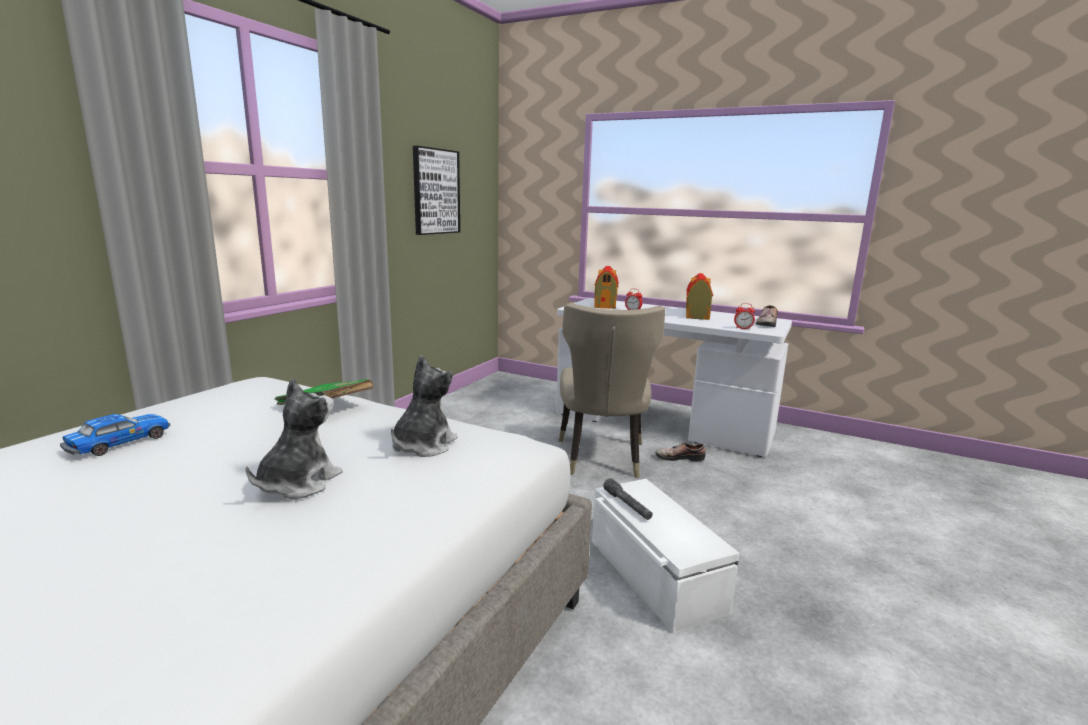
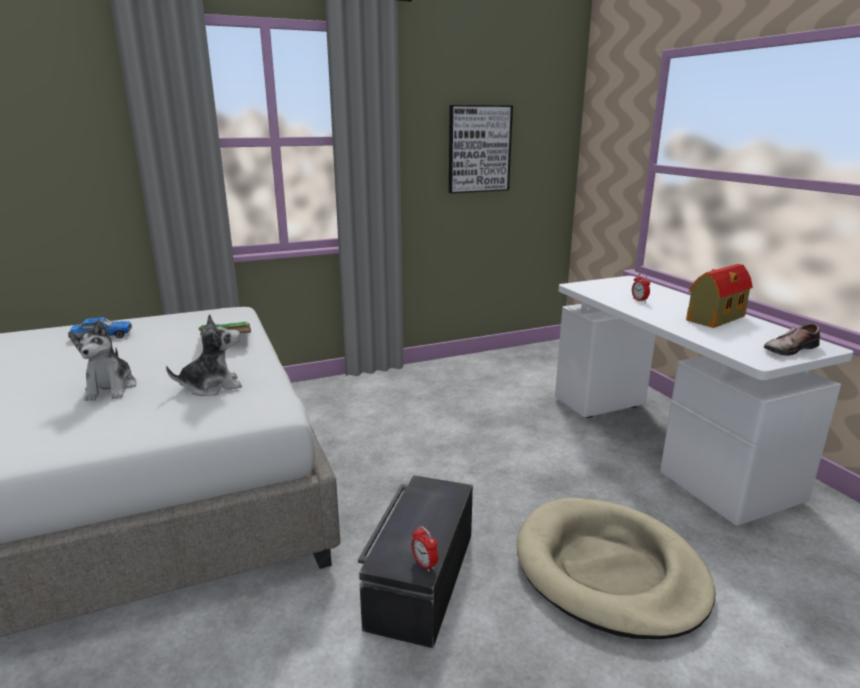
camera: 40 degrees right, 5 degrees up
plush toy [246,378,343,499] -> plush toy turned 105 degrees clockwise [68,320,137,401]
beige chair [559,303,665,478] -> none
white storage box [592,479,740,633] -> black storage box [358,475,473,648]
toy house [594,266,619,309] -> none
grey flashlight [603,478,653,520] -> none
shoe [656,442,706,461] -> none
alarm clock [734,303,755,330] -> alarm clock moved to [412,526,438,572]
none -> beige dog bed [517,498,716,639]

